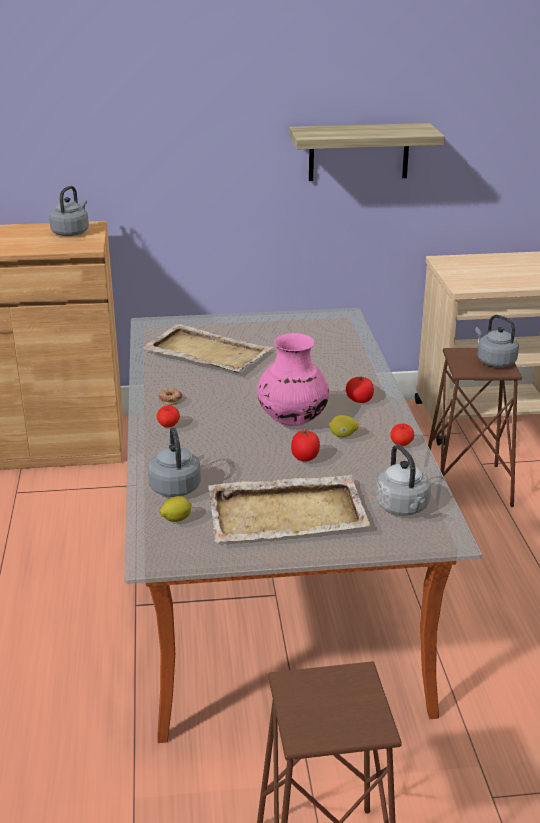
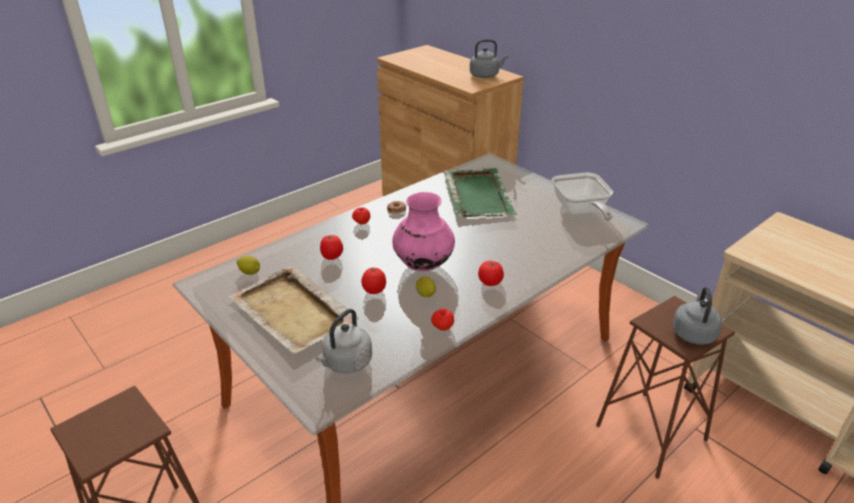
camera: 55 degrees right, 5 degrees up
beige tray [140,324,273,372] -> green tray [444,168,517,217]
grey kettle [148,427,201,497] -> none
shelf [289,123,445,181] -> none
none -> tomato [320,235,343,260]
none -> frying pan [552,173,613,221]

